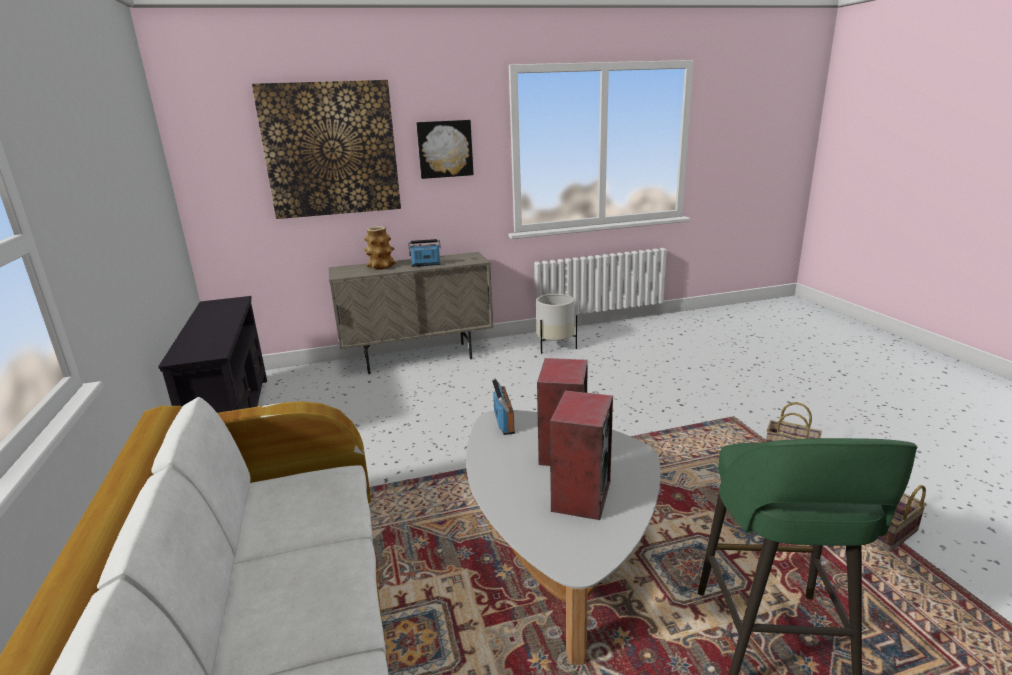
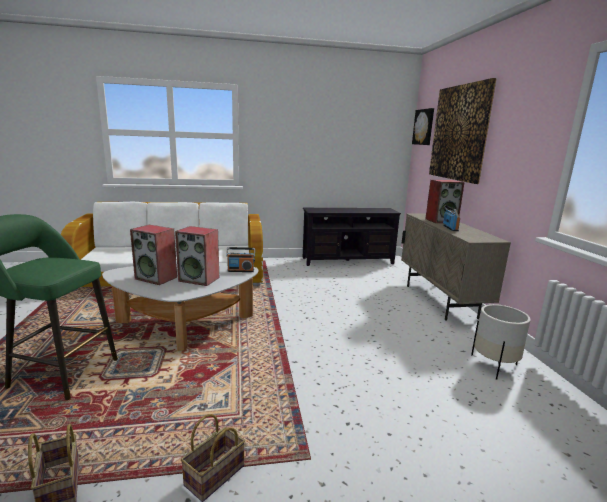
camera: 95 degrees right, 5 degrees down
vase [364,226,396,270] -> speaker [425,180,465,223]
picture [416,120,474,179] -> picture moved to [412,108,434,145]

